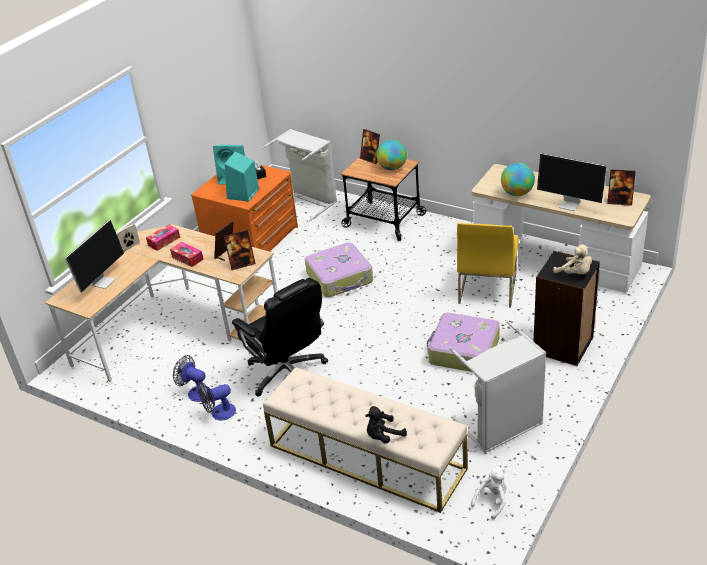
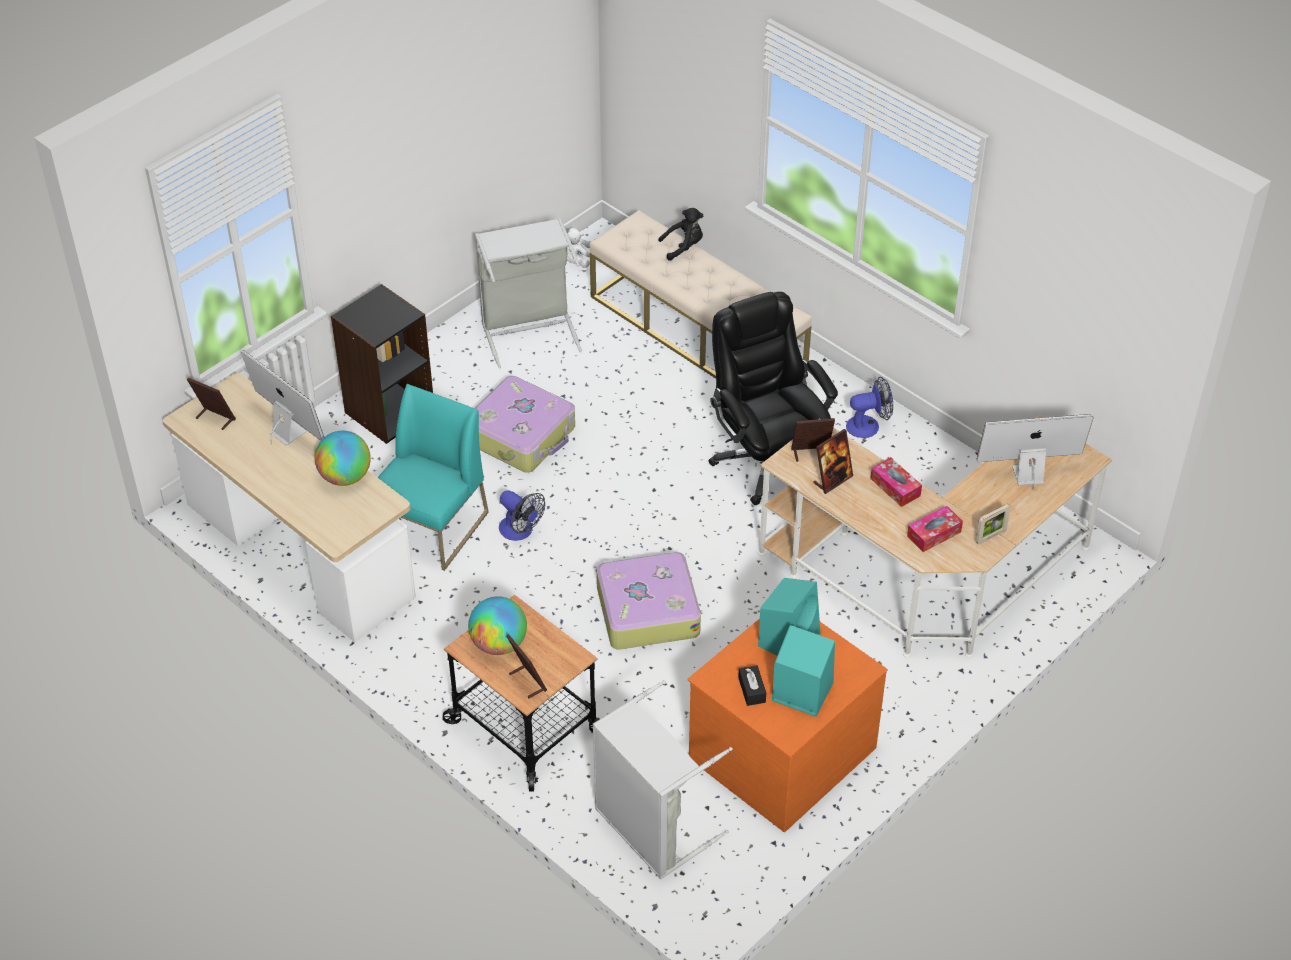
camera: 170 degrees left, 10 degrees up
monitor [65,220,124,292] -> monitor turned 45 degrees clockwise [977,414,1094,491]
fan [173,355,211,402] -> fan moved to [499,490,545,541]
yellow chair [457,223,519,308] -> turquoise chair [377,384,489,571]
beige plush toy [553,244,592,274] -> none

